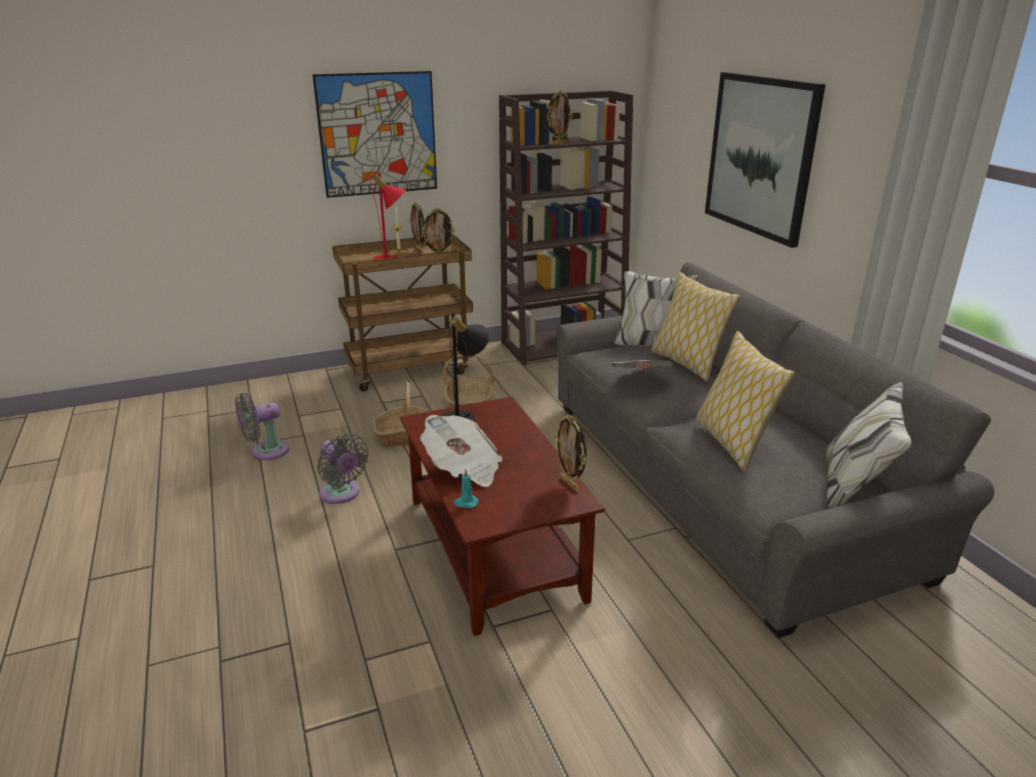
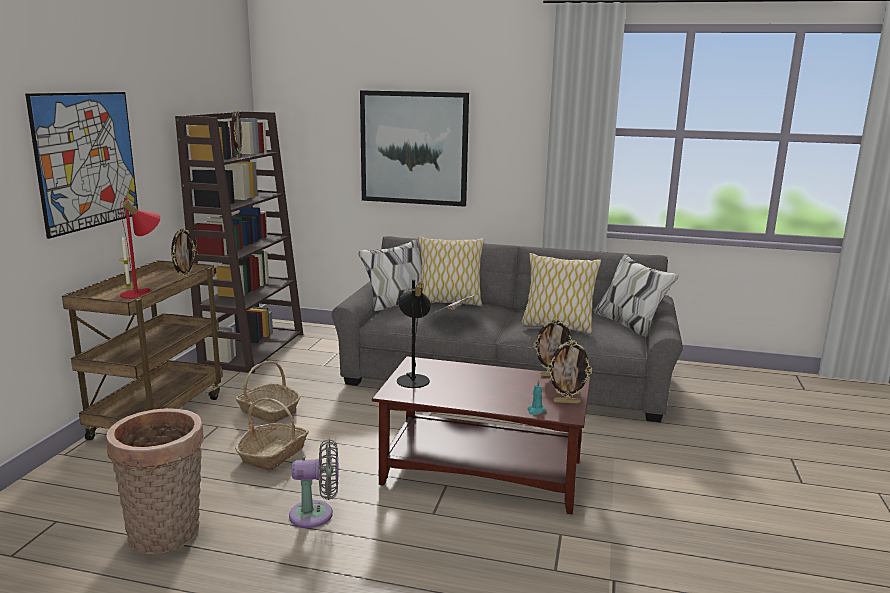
camera: 55 degrees left, 10 degrees down
grey fan [235,393,289,460] -> basket [106,408,204,554]
picture frame [410,202,425,254] -> picture frame moved to [547,340,592,404]
newspaper [420,415,503,487] -> none

